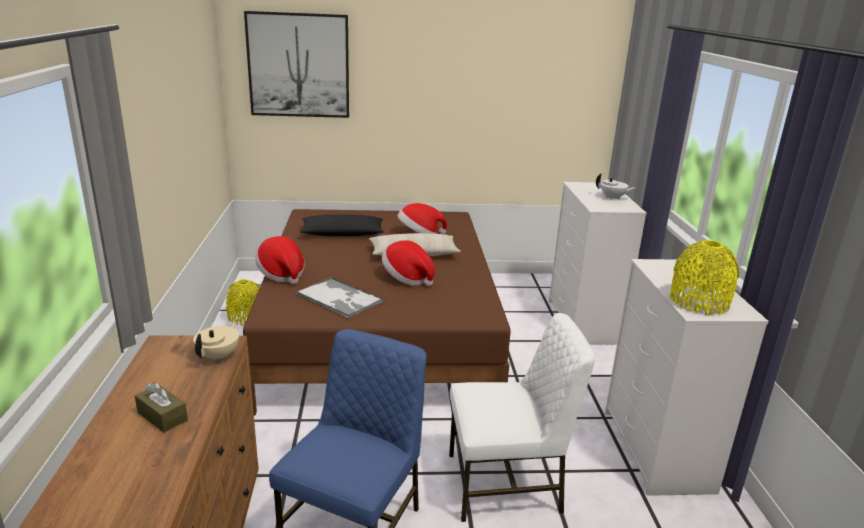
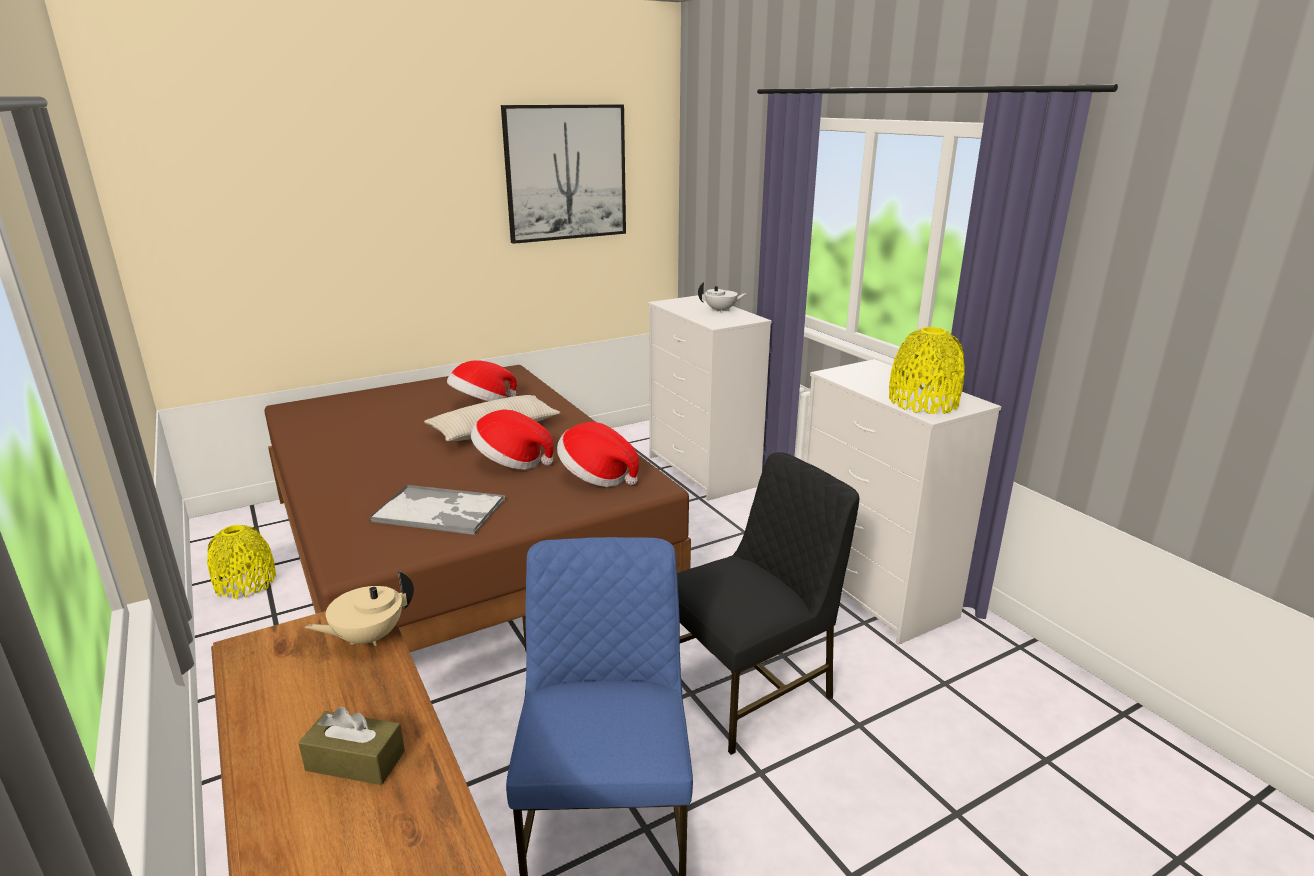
camera: 25 degrees left, 0 degrees up
beige teapot [193,322,239,362] -> beige teapot turned 120 degrees counterclockwise [305,571,414,646]
picture [244,11,349,118] -> picture moved to [501,105,626,244]
hat [255,236,305,284] -> hat moved to [557,422,639,487]
black pillow [300,214,384,236] -> none
white chair [449,313,595,522] -> black chair [677,452,859,755]

